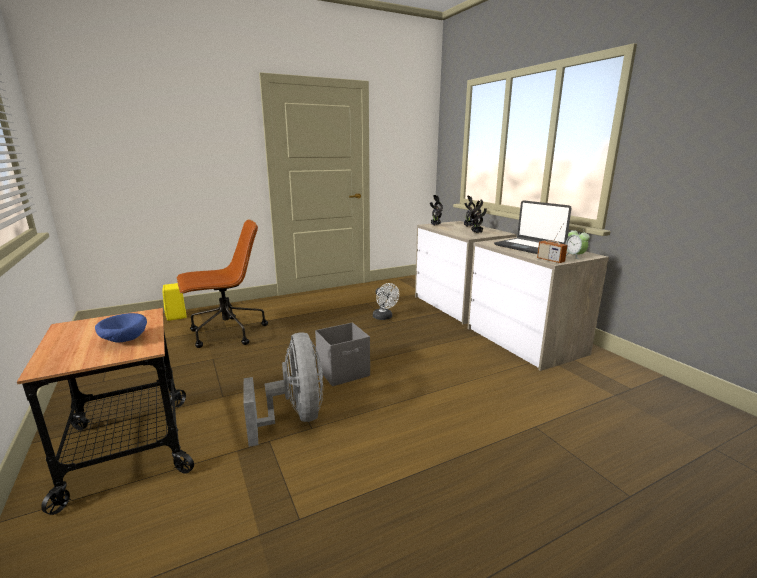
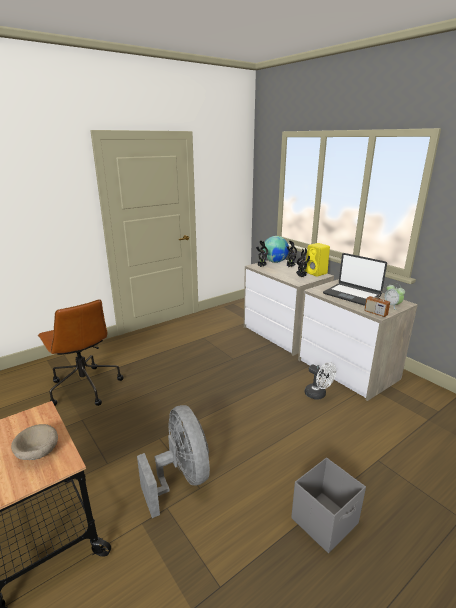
camera: 10 degrees left, 5 degrees up
blue bowl [95,313,147,342] -> beige bowl [11,424,58,460]
yellow speaker [162,283,187,321] -> yellow speaker moved to [305,243,330,276]
brown office chair [177,219,268,348] -> brown office chair turned 90 degrees clockwise [38,299,123,406]
grey storage box [315,323,370,386] -> grey storage box moved to [291,458,366,553]
white fan [373,283,399,320] -> white fan moved to [305,362,336,400]
none -> globe [263,236,289,263]

